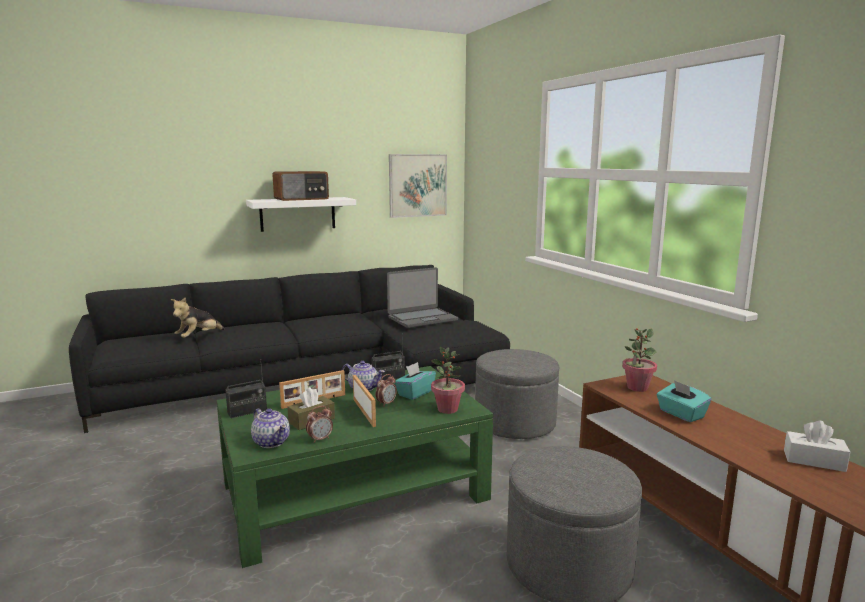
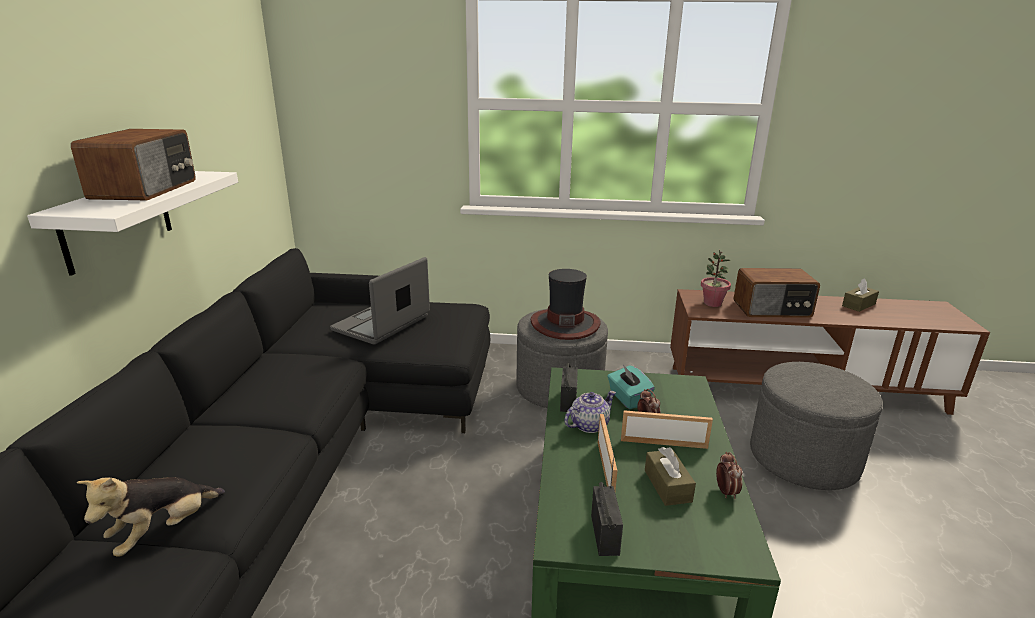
camera: 60 degrees left, 10 degrees up
plush toy [171,298,225,338] -> plush toy turned 60 degrees clockwise [77,477,225,557]
teapot [251,408,290,448] -> none
laptop [387,267,458,328] -> laptop turned 150 degrees counterclockwise [330,257,430,345]
picture [389,154,447,218] -> none
potted plant [431,347,465,414] -> none
turquoise tissue box [657,380,711,422] -> radio [733,268,820,318]
white tissue box [784,421,850,472] -> brown tissue box [842,278,879,312]
none -> hat [531,269,601,340]

